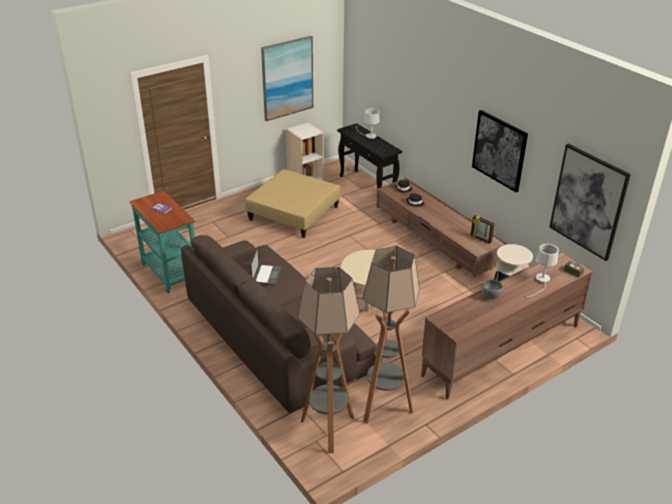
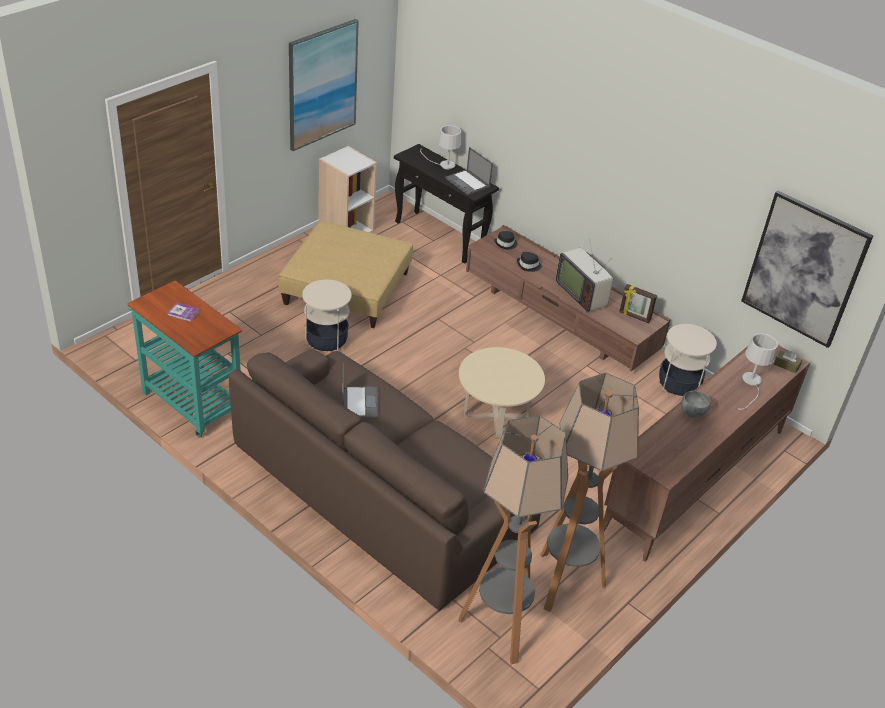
camera: 15 degrees left, 5 degrees up
picture [472,110,528,192] -> none
none -> beige side table [302,279,352,351]
none -> laptop [445,147,493,195]
none -> television [556,244,613,313]

